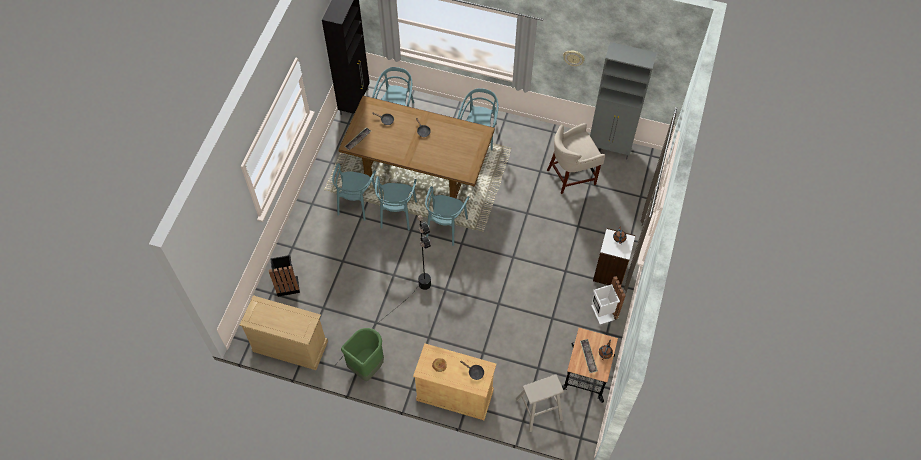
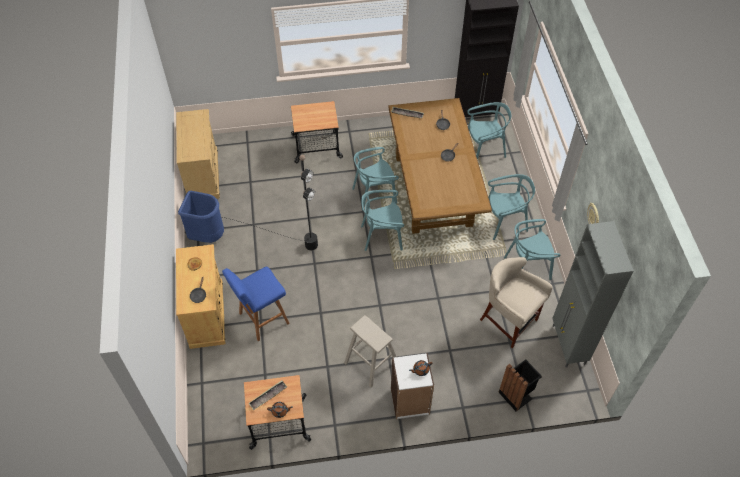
camera: 65 degrees right, 5 degrees down
black trash can [269,255,300,297] -> black trash can moved to [499,360,542,411]
turquoise chair [332,163,378,221] -> turquoise chair moved to [504,219,561,280]
green trash can [341,328,384,381] -> blue trash can [178,191,224,243]
beige stool [516,374,564,432] -> beige stool moved to [344,315,397,387]
white trash can [591,276,626,324] -> none
none -> blue stool [222,267,289,341]
none -> cart [291,101,343,163]

